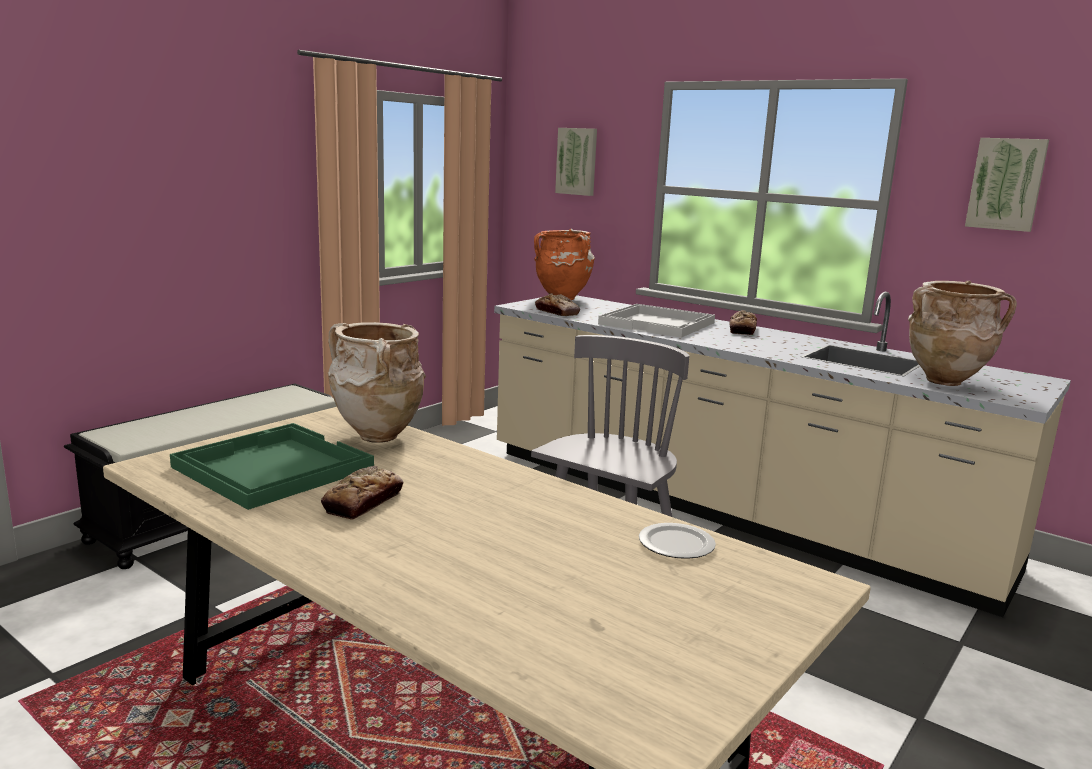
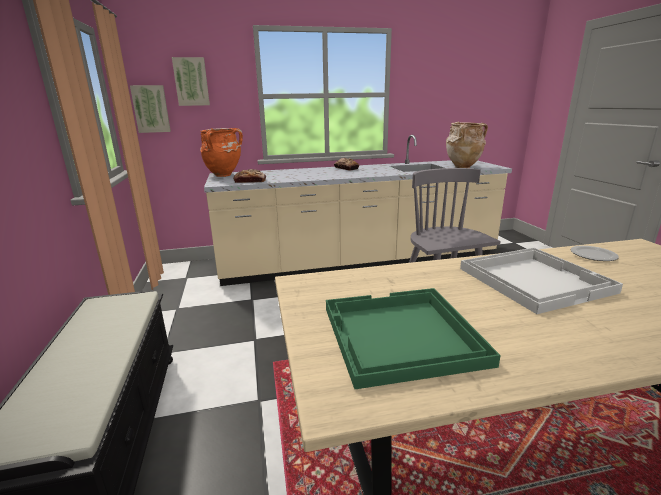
camera: 50 degrees left, 5 degrees up
bread [321,466,403,520] -> none
beige vase [328,322,426,443] -> none
white tray [598,304,715,338] -> white tray moved to [460,248,623,314]
picture [965,138,1049,232] -> picture moved to [130,85,171,133]

